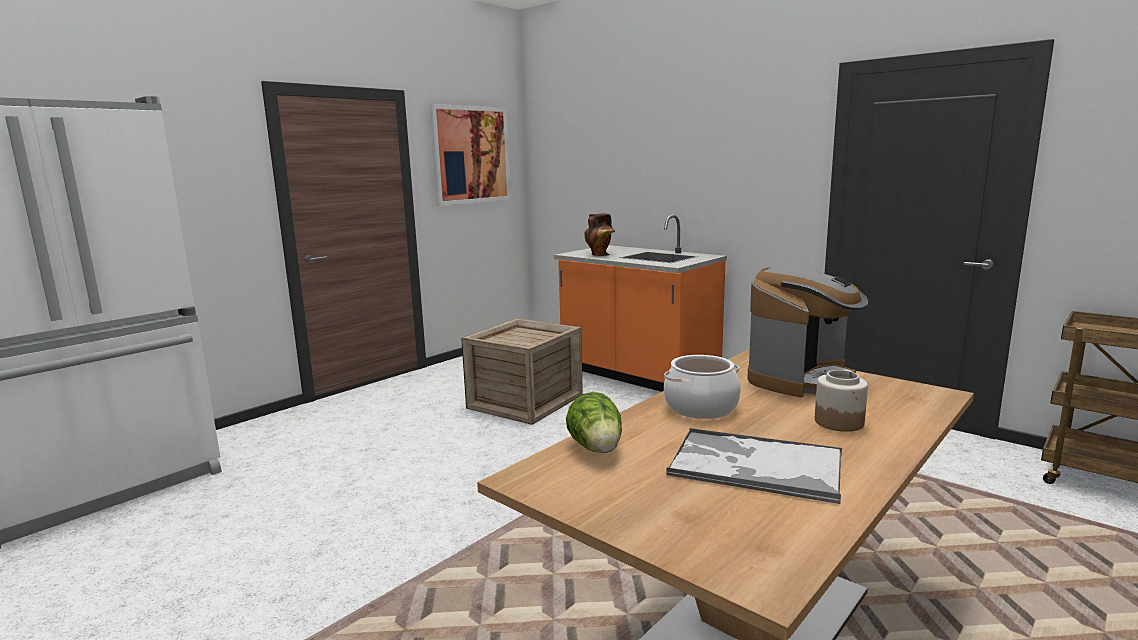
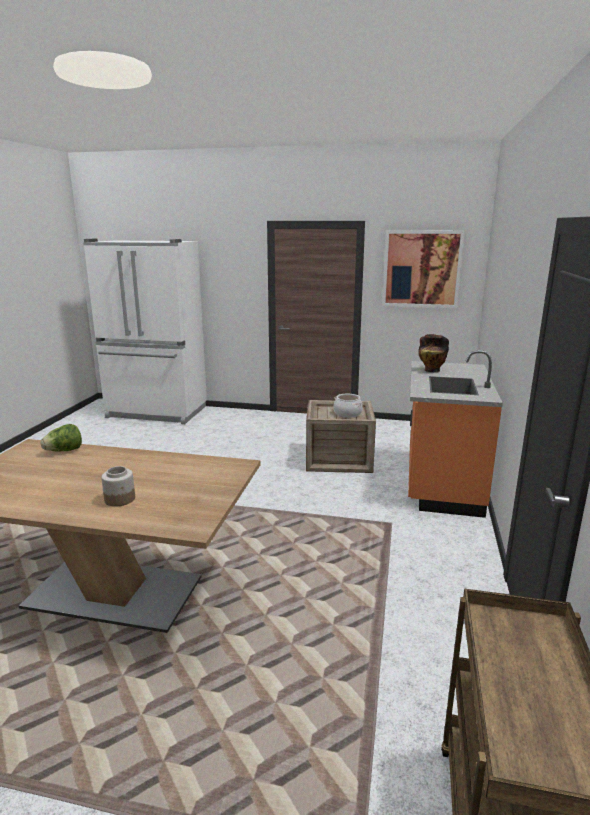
camera: 60 degrees right, 5 degrees up
cooking pot [664,355,741,419] -> cooking pot moved to [334,394,363,418]
tray [666,428,842,504] -> none
coffee machine [747,266,868,398] -> none

